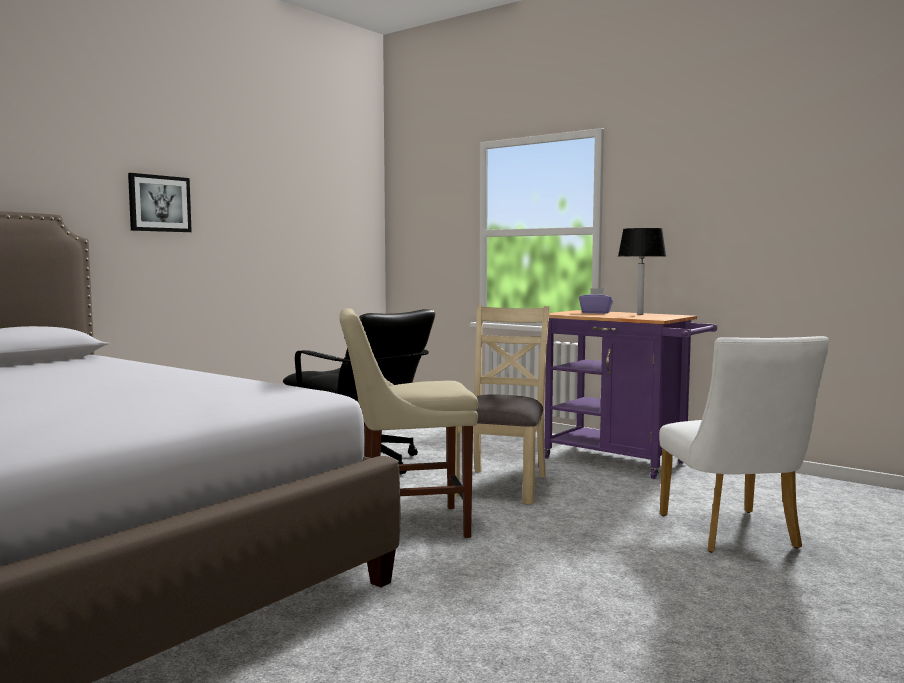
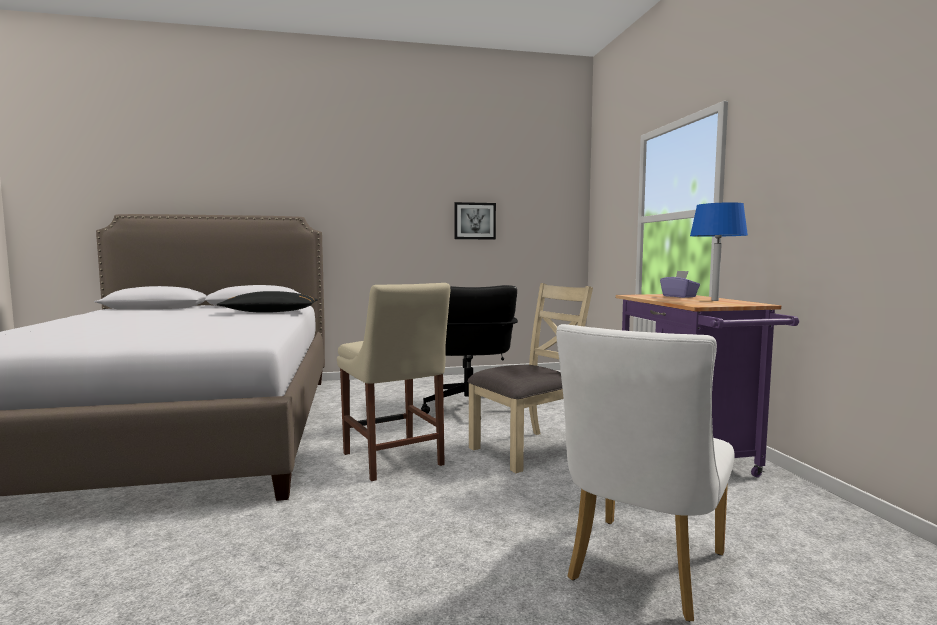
camera: 40 degrees right, 0 degrees up
picture [128,173,192,232] -> picture moved to [454,202,496,239]
beige chair [339,308,478,538] -> beige chair turned 150 degrees counterclockwise [337,283,450,481]
black table lamp [618,228,666,315] -> blue table lamp [690,202,748,301]
none -> black pillow [217,291,318,313]

